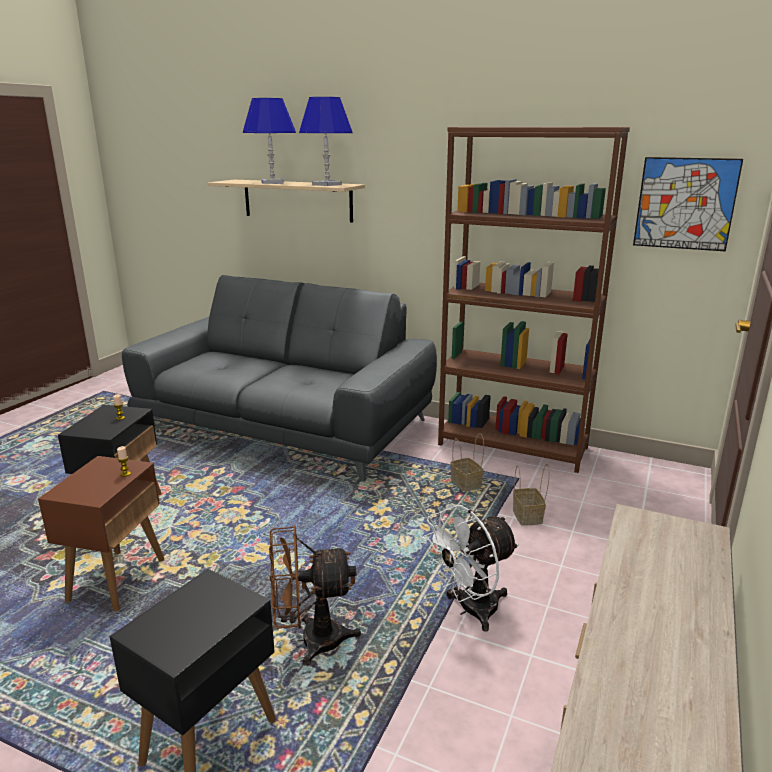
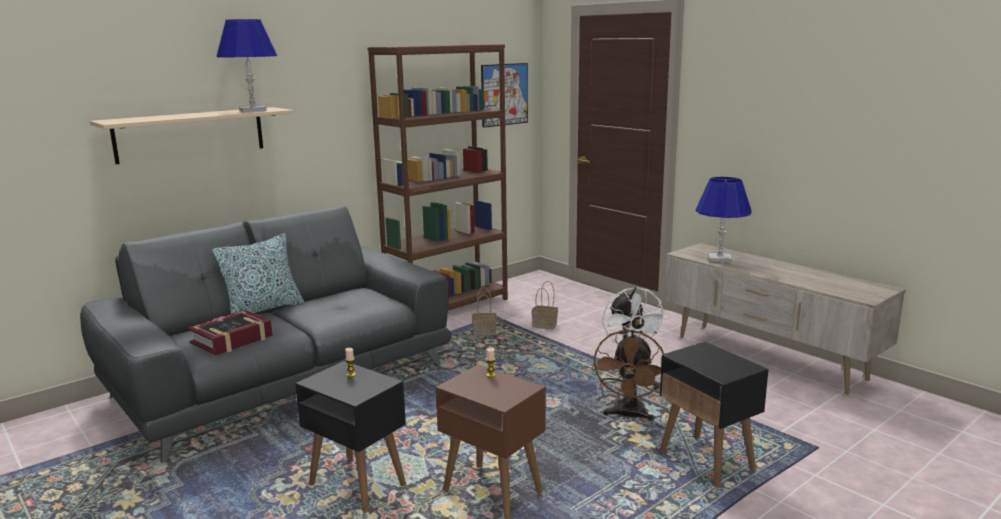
camera: 65 degrees left, 5 degrees down
blue table lamp [243,98,296,184] -> blue table lamp moved to [695,177,752,263]
none -> book [187,310,273,356]
none -> pillow [212,233,304,314]

